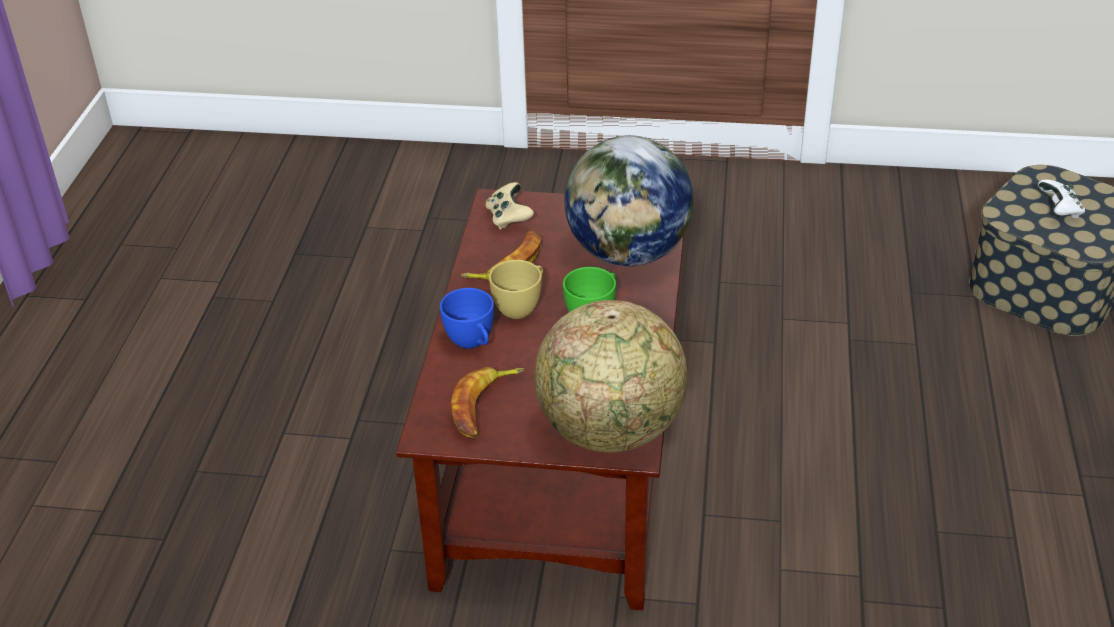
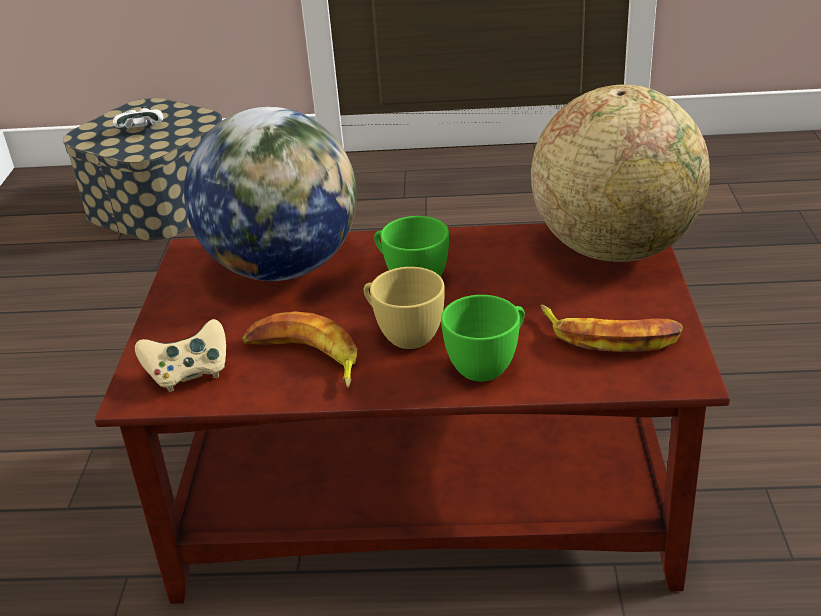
camera: 95 degrees left, 5 degrees down
blue cup [440,288,494,349] -> green cup [441,295,525,382]

